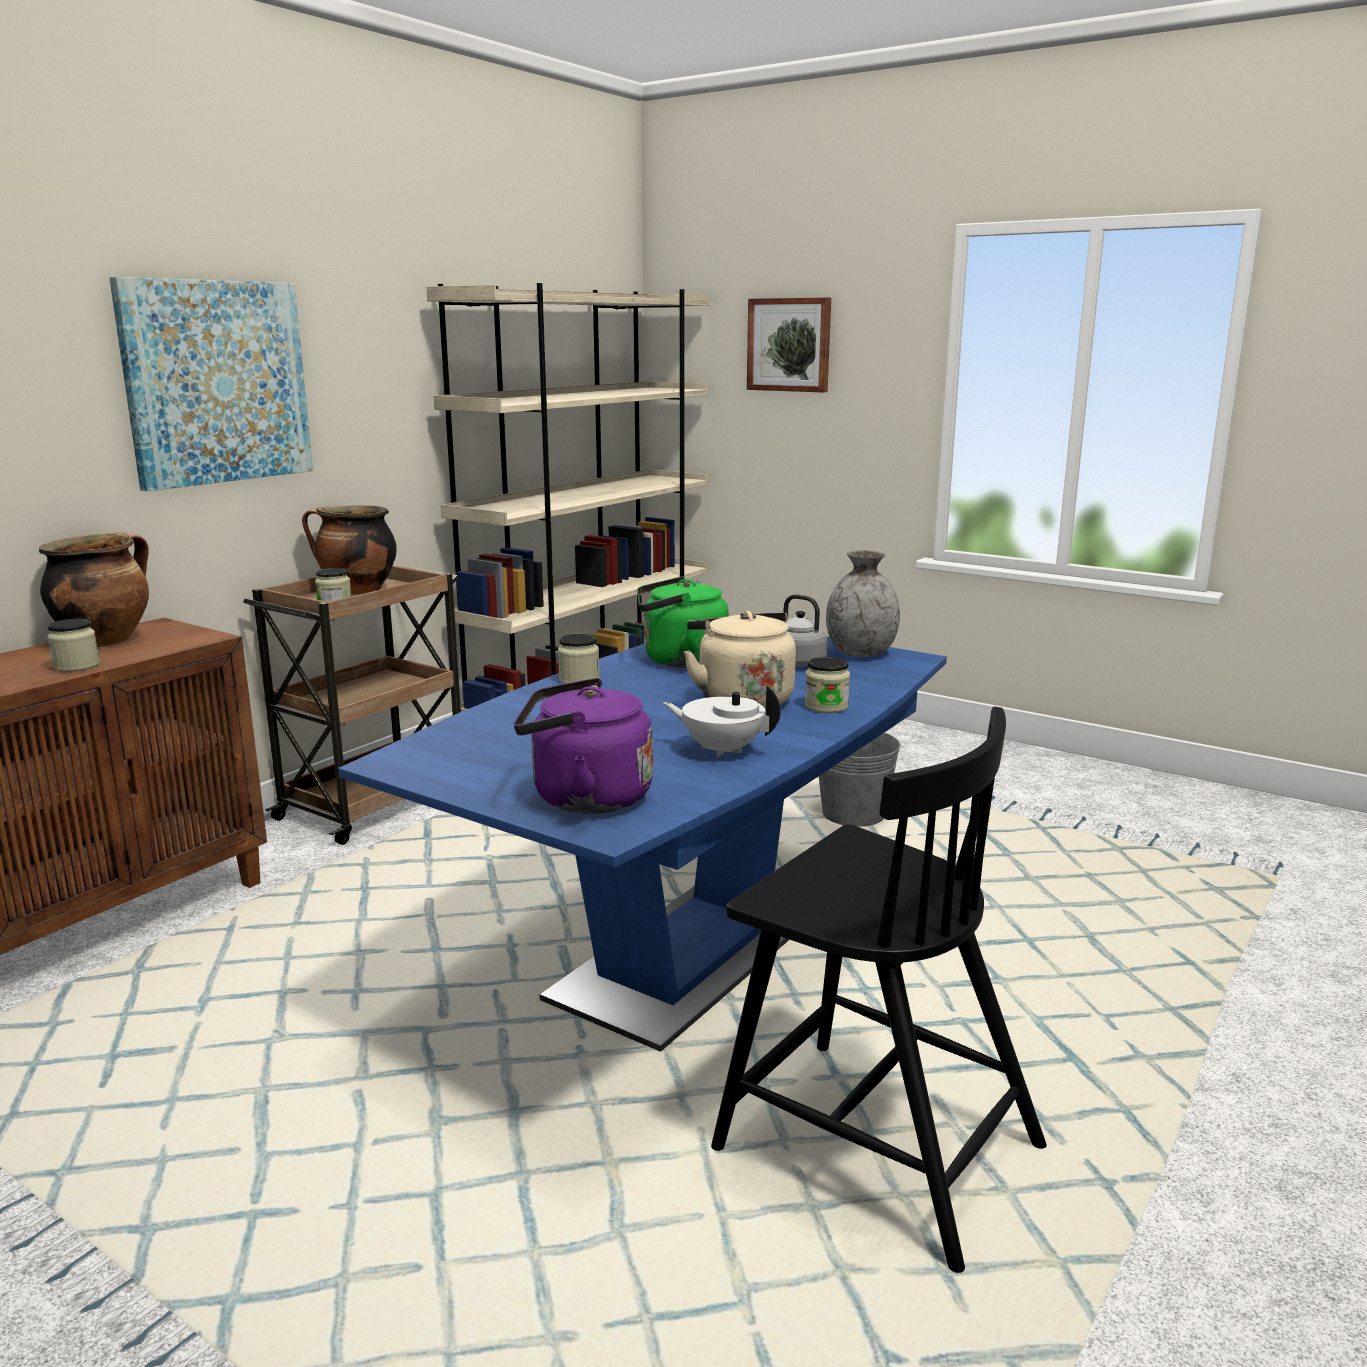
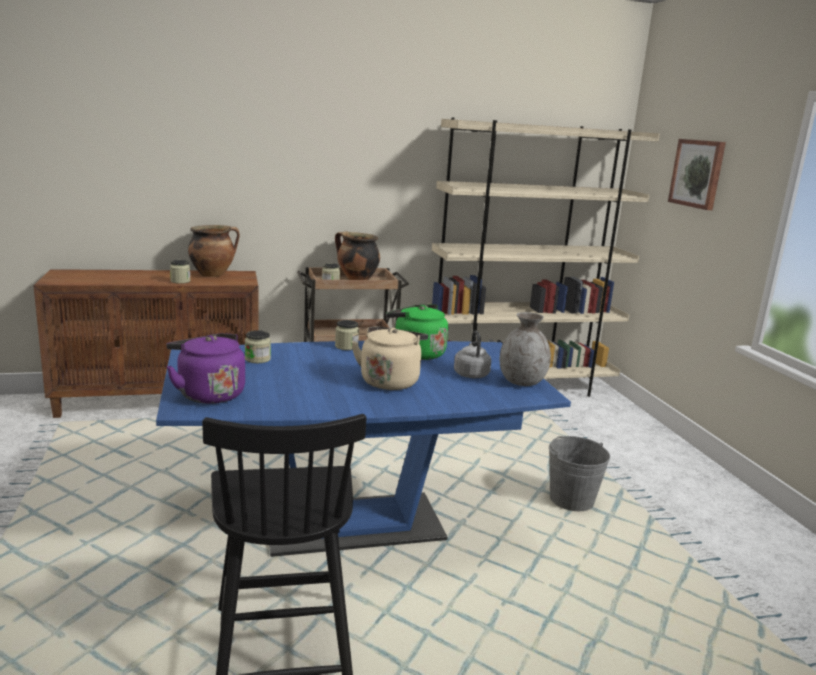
camera: 40 degrees right, 0 degrees up
picture [109,277,313,491] -> none
white teapot [663,685,781,758] -> none
jar [805,657,850,713] -> jar moved to [245,330,271,363]

